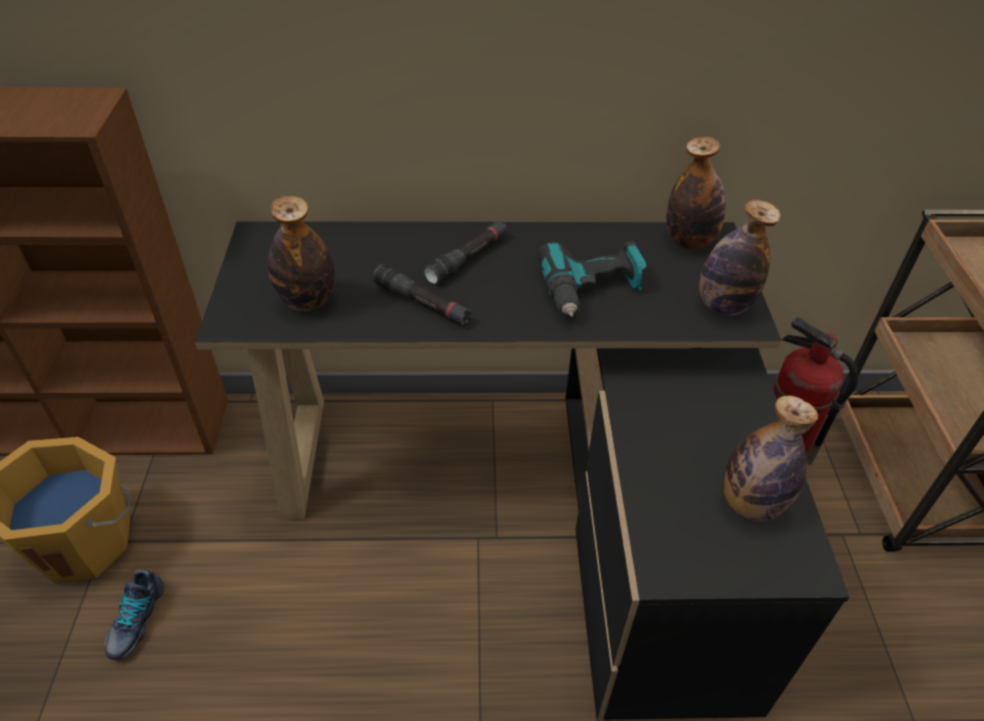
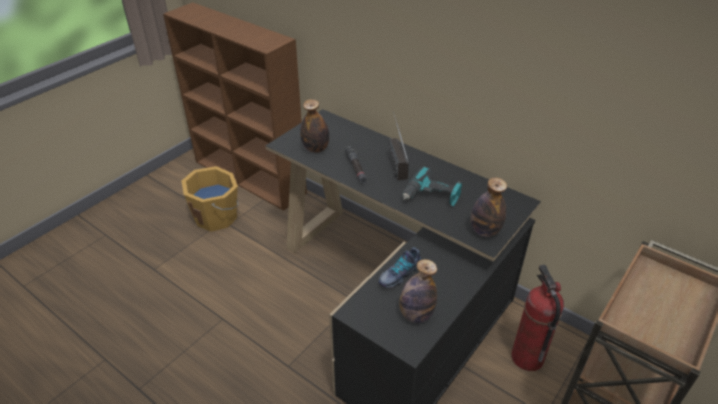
camera: 40 degrees right, 5 degrees down
shoe [105,569,164,660] -> shoe moved to [379,247,421,288]
black flashlight [423,221,507,285] -> radio [388,112,409,180]
bottle [667,136,726,249] -> none

